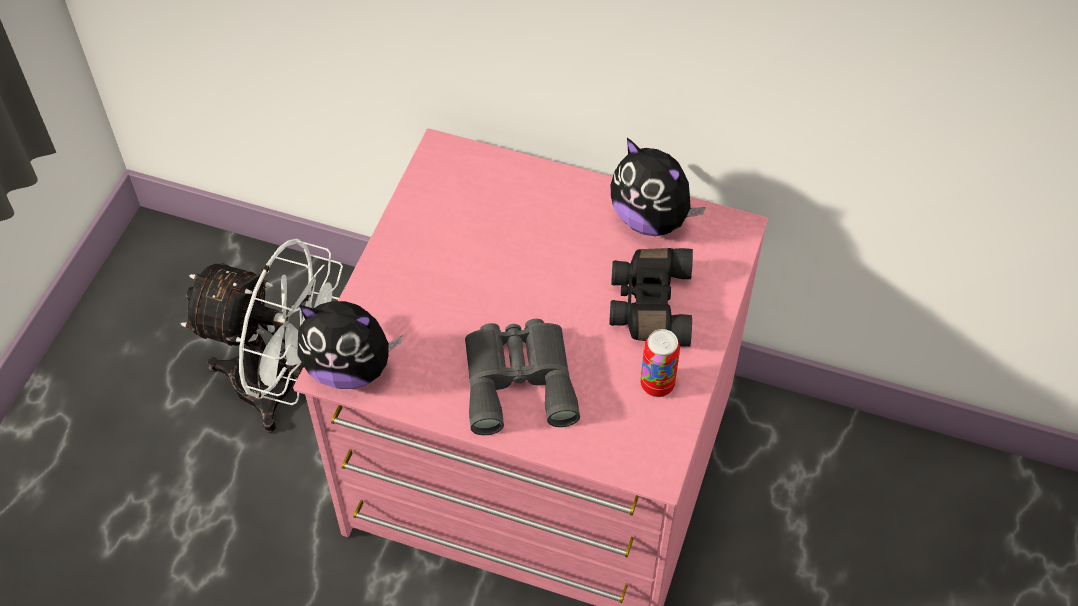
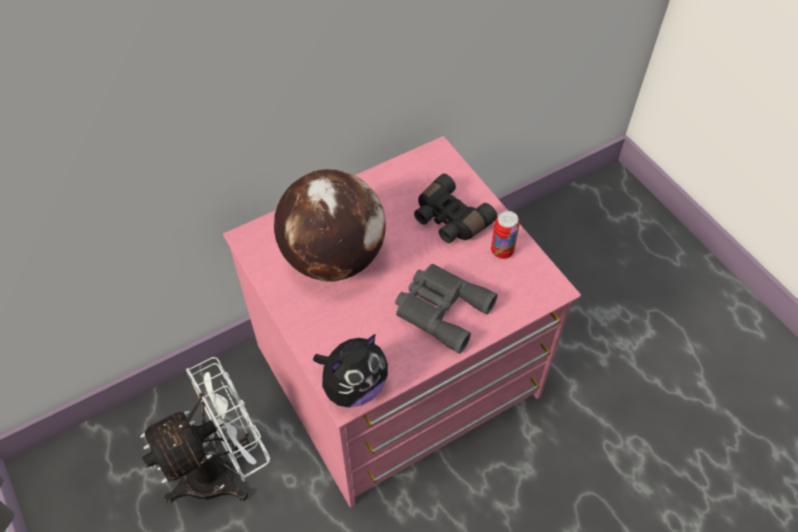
camera: 50 degrees left, 0 degrees up
plush toy [611,138,706,236] -> none
none -> globe [274,169,386,282]

